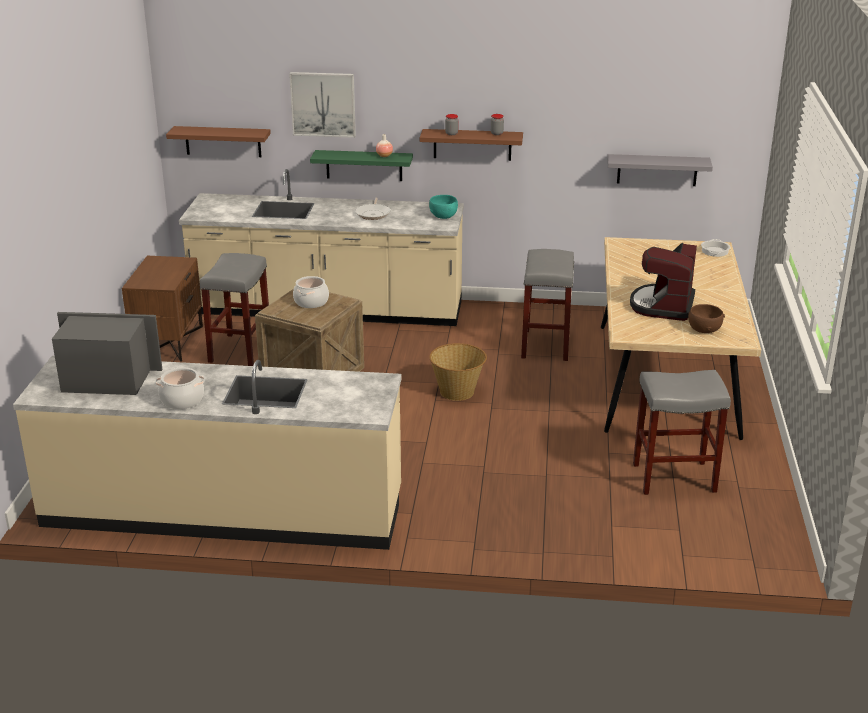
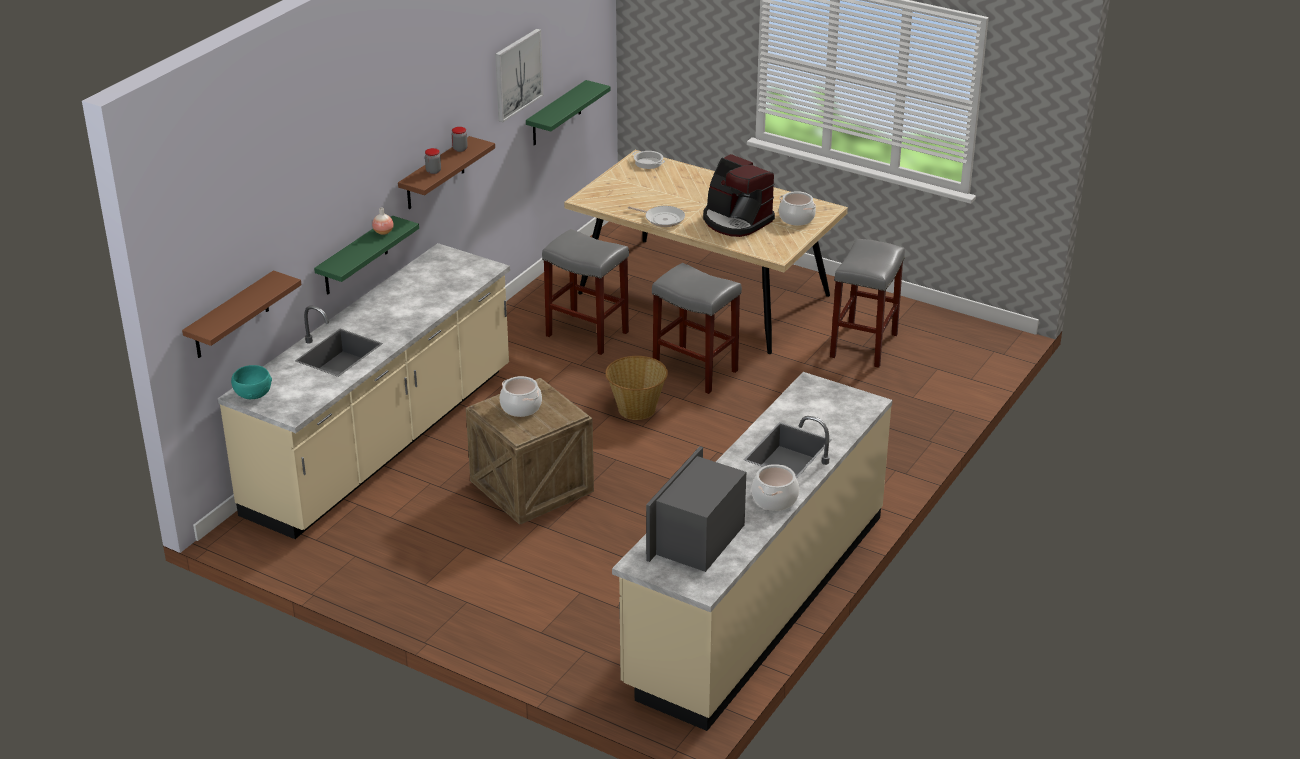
camera: 65 degrees left, 5 degrees up
brown nightstand [122,256,203,362] -> none
grey stool [200,253,269,366] -> grey stool moved to [652,263,742,394]
picture [289,72,356,138] -> picture moved to [495,29,543,122]
frying pan [355,198,391,220] -> frying pan moved to [628,206,685,227]
turquoise bowl [429,195,458,219] -> turquoise bowl moved to [231,365,272,399]
grey shelf [607,154,713,186] -> green shelf [526,80,611,146]
brown bowl [688,304,725,333] -> cooking pot [779,191,816,226]

